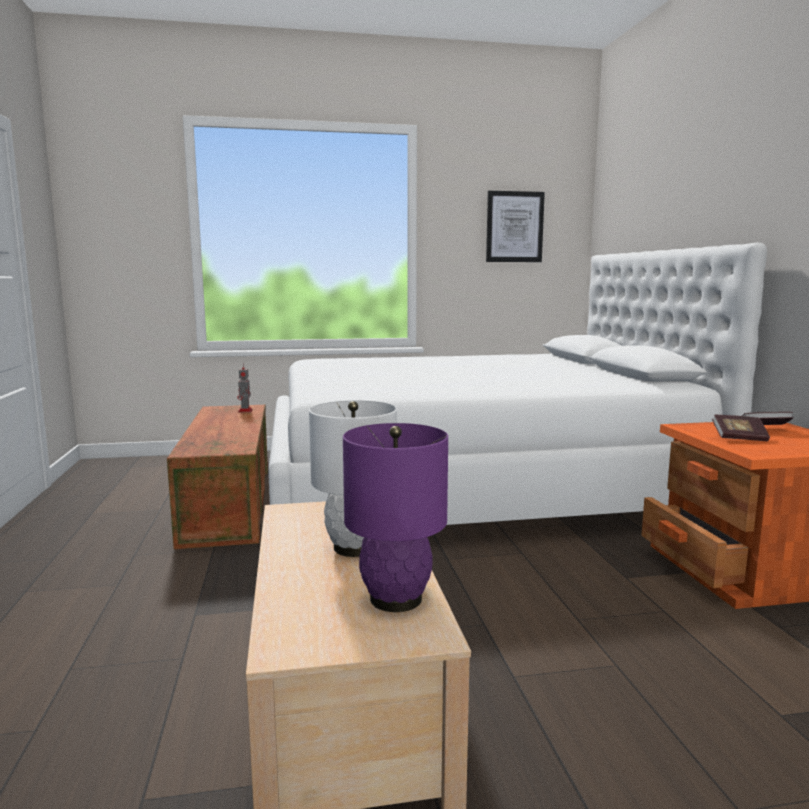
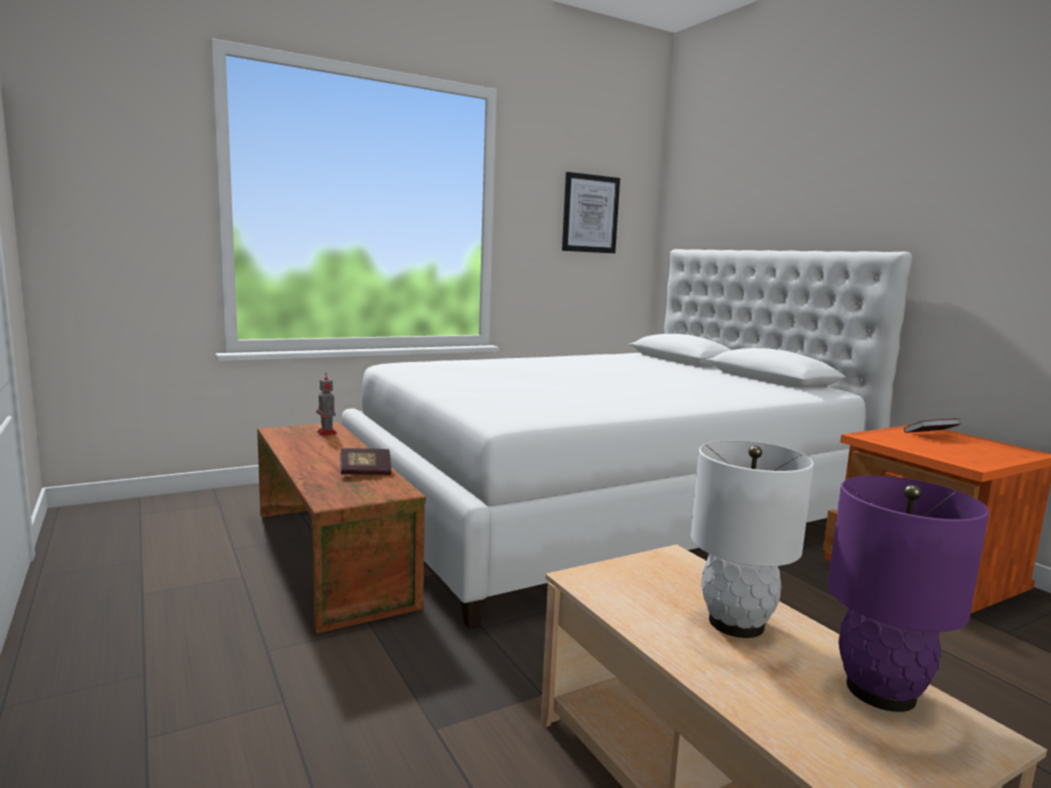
camera: 20 degrees left, 0 degrees up
book [712,415,770,441] -> book moved to [340,448,391,475]

